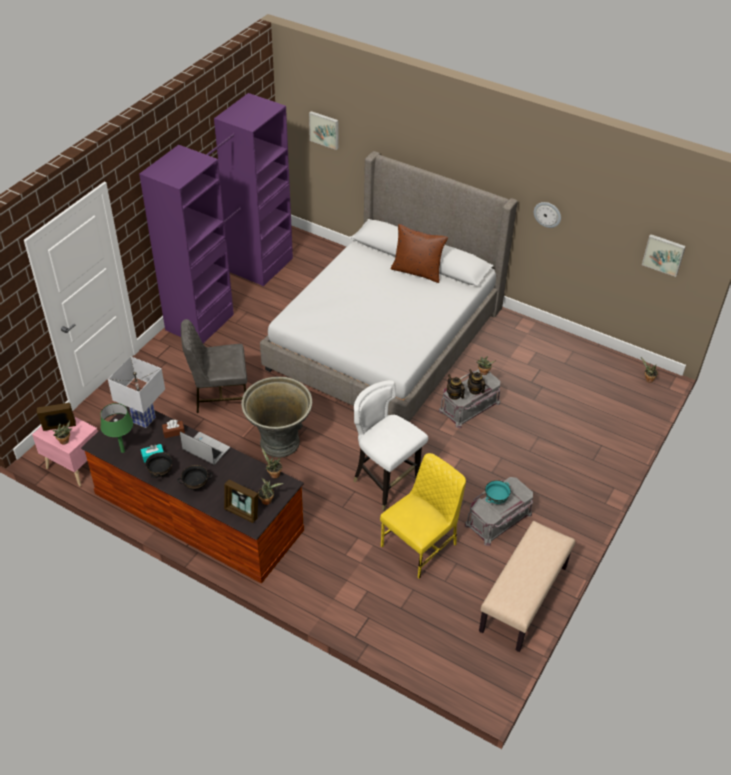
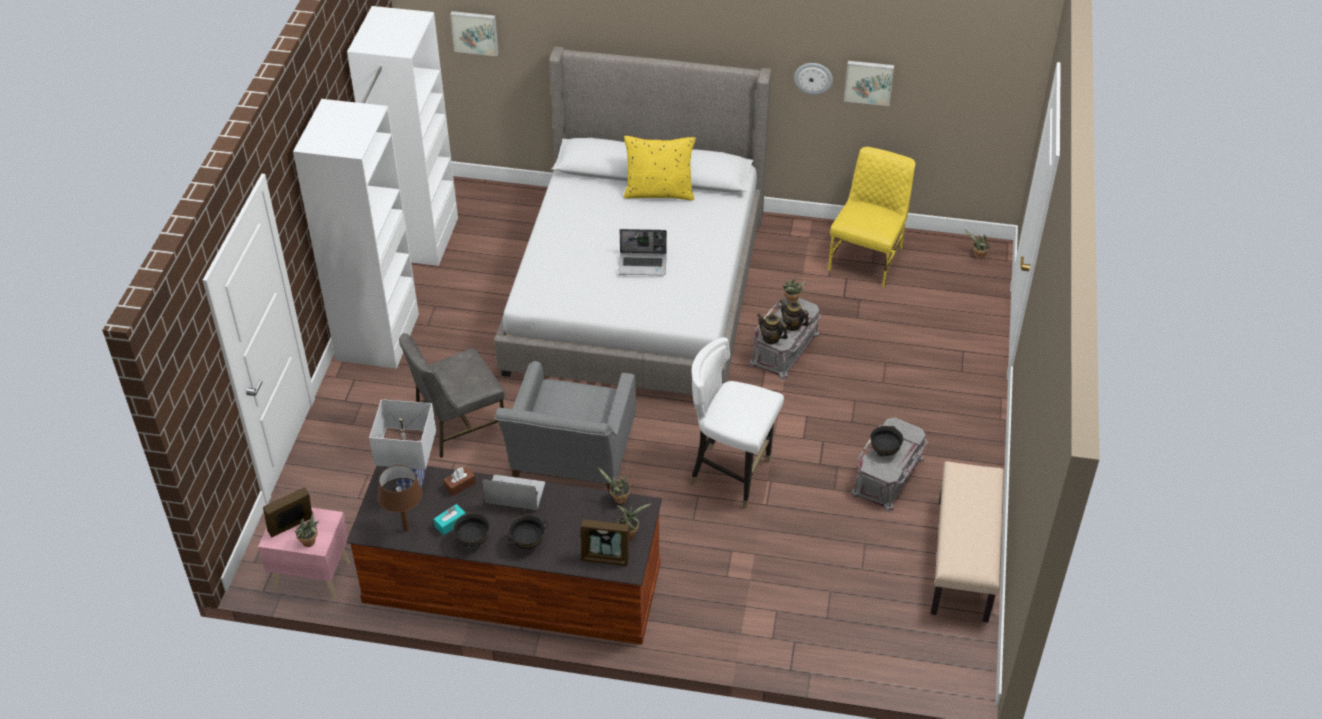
camera: 20 degrees left, 0 degrees up
green table lamp [101,403,133,453] -> brown table lamp [378,465,423,532]
purple wardrobe [139,93,293,343] -> white wardrobe [293,6,458,369]
grey planter [241,376,312,458] -> grey armchair [494,361,636,491]
yellow chair [380,453,466,579] -> yellow chair moved to [828,147,915,287]
brown pillow [391,224,448,283] -> yellow pillow [623,136,696,200]
turquoise bowl [485,480,511,504] -> black bowl [870,426,903,456]
picture [642,234,686,277] -> picture moved to [844,61,894,106]
none -> laptop [618,229,667,276]

